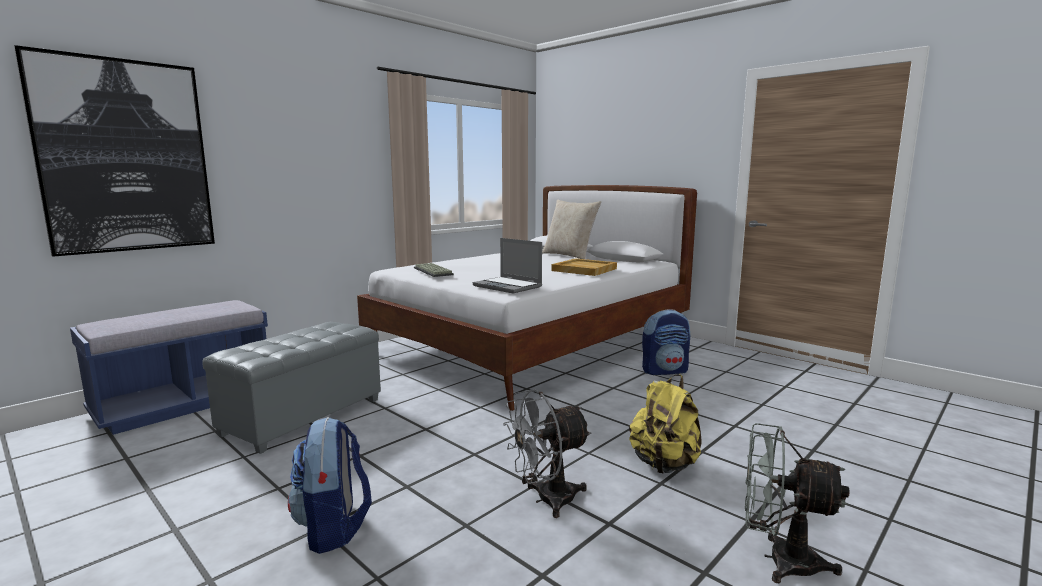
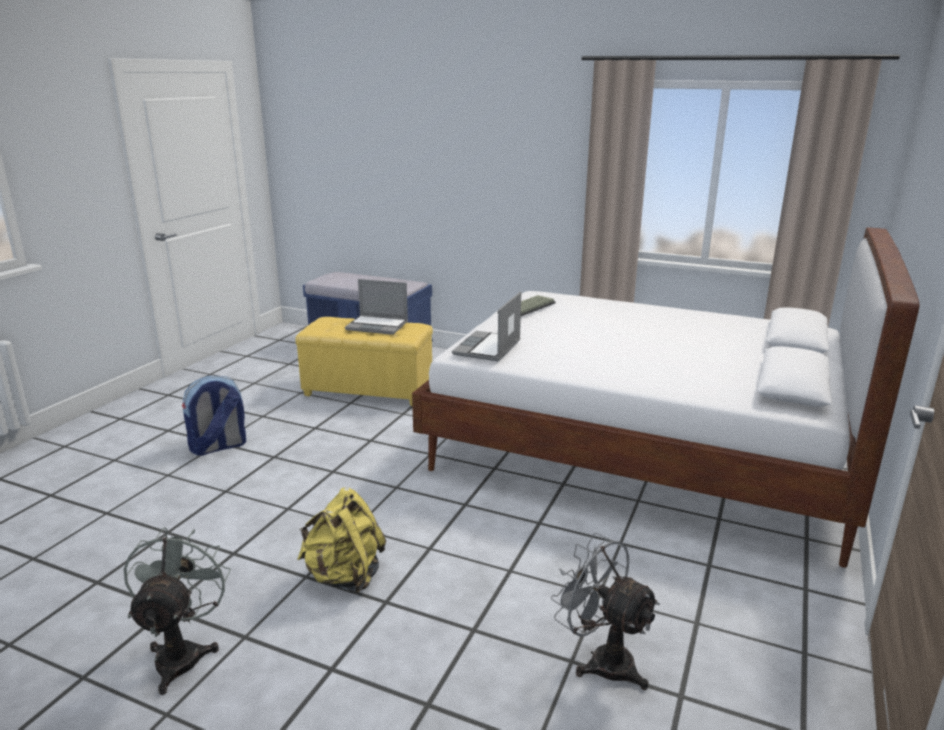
camera: 70 degrees right, 10 degrees up
picture [14,45,215,257] -> none
grey ottoman [202,322,381,454] -> yellow ottoman [295,317,433,406]
grey fan [503,389,592,518] -> grey fan moved to [551,533,660,690]
beige pillow [542,200,601,259] -> none
beige tray [551,258,617,276] -> none
backpack [642,309,690,375] -> none
none -> laptop [345,279,408,335]

